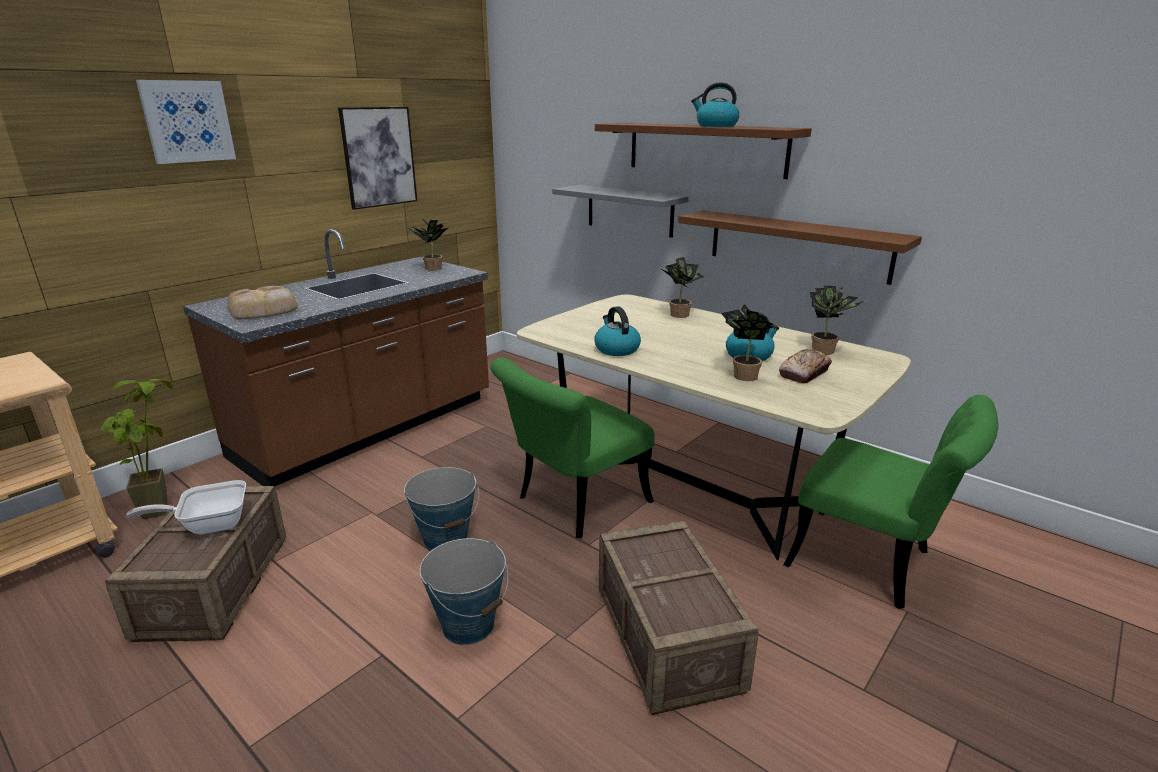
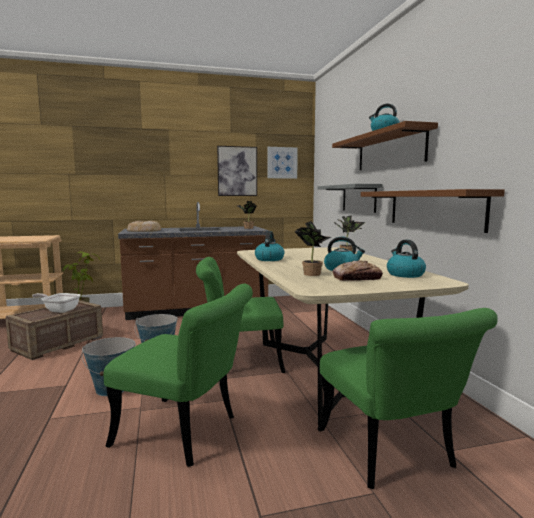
camera: 35 degrees right, 15 degrees down
picture [136,80,236,164] -> picture moved to [268,147,298,179]
crate [599,521,759,715] -> green chair [104,284,253,467]
potted plant [810,286,863,355] -> kettle [387,240,426,278]

